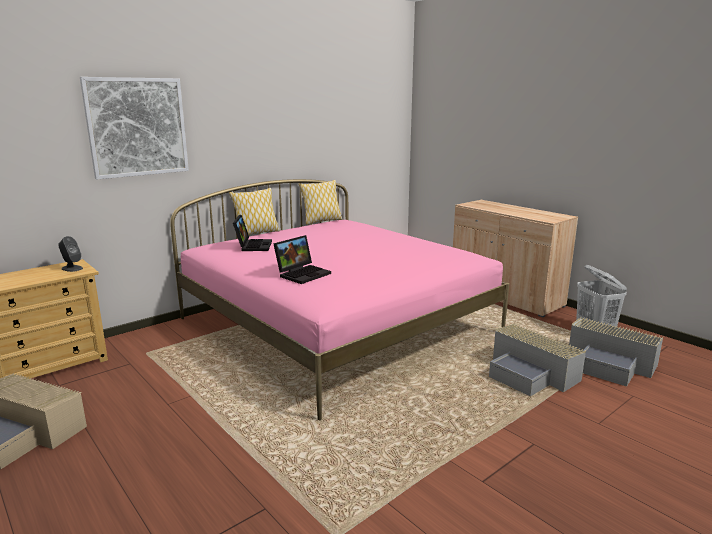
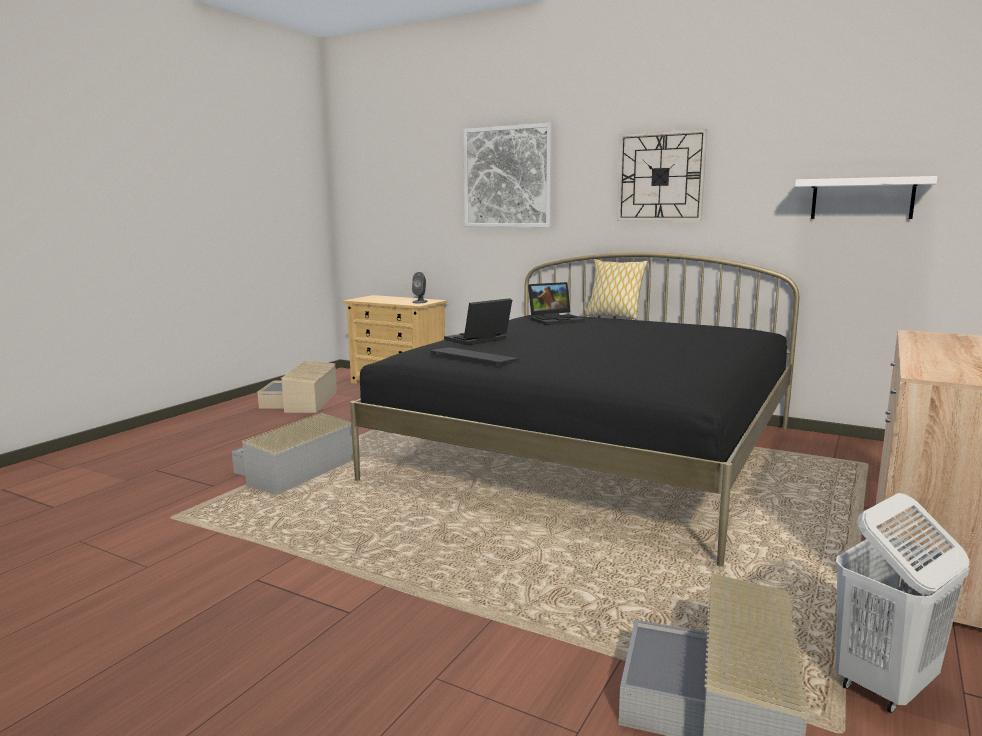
camera: 70 degrees right, 5 degrees down
pink bed [170,179,509,420] -> black bed [350,252,799,567]
laptop [273,235,331,284] -> laptop turned 120 degrees clockwise [444,298,512,345]
pillow [298,180,343,225] -> none
grey storage box [489,324,586,396] -> grey storage box moved to [232,413,353,495]
none -> keyboard [430,347,519,366]
none -> wall clock [617,129,707,221]
none -> white shelf [795,176,937,219]

